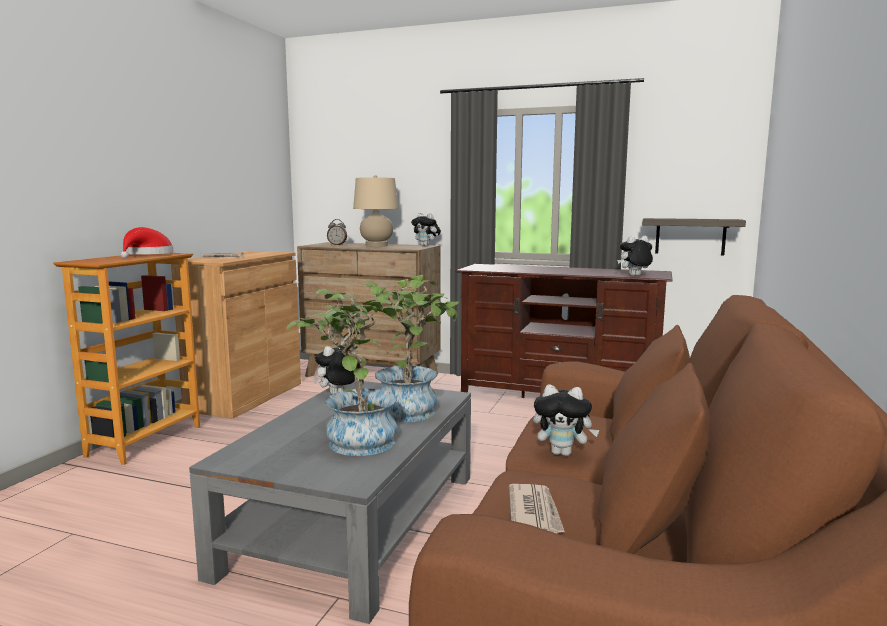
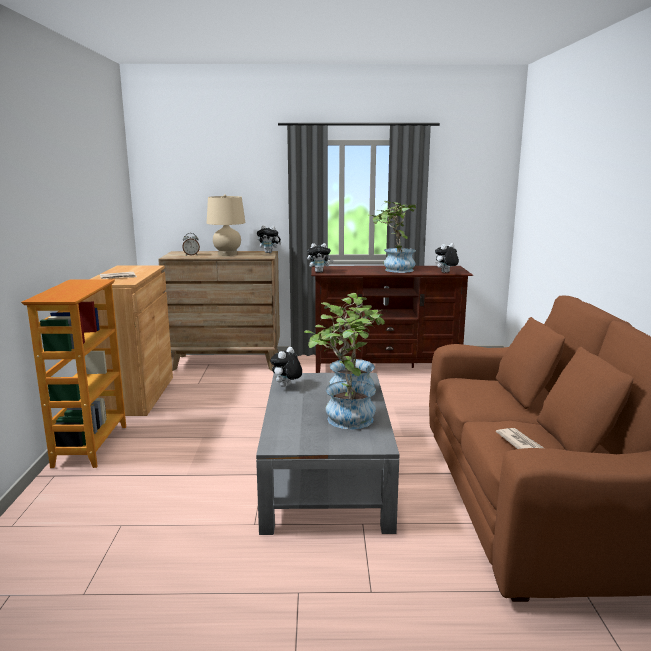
camera: 20 degrees left, 5 degrees up
red hat [120,227,174,259] -> none
plush toy [533,384,600,456] -> plush toy moved to [307,243,334,272]
shelf [642,218,746,255] -> none
none -> potted plant [368,201,417,273]

